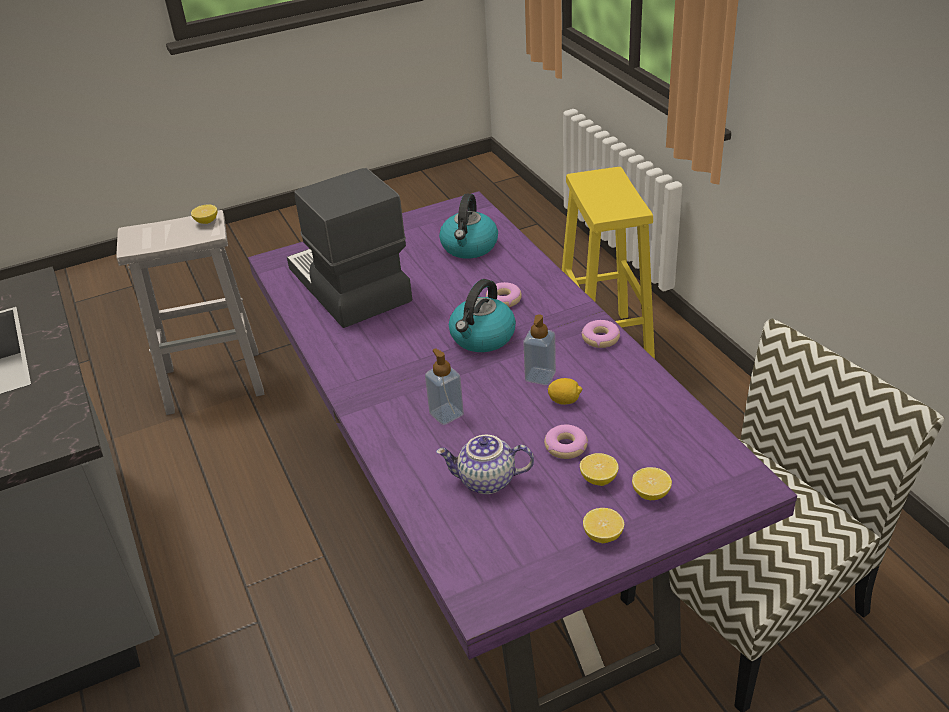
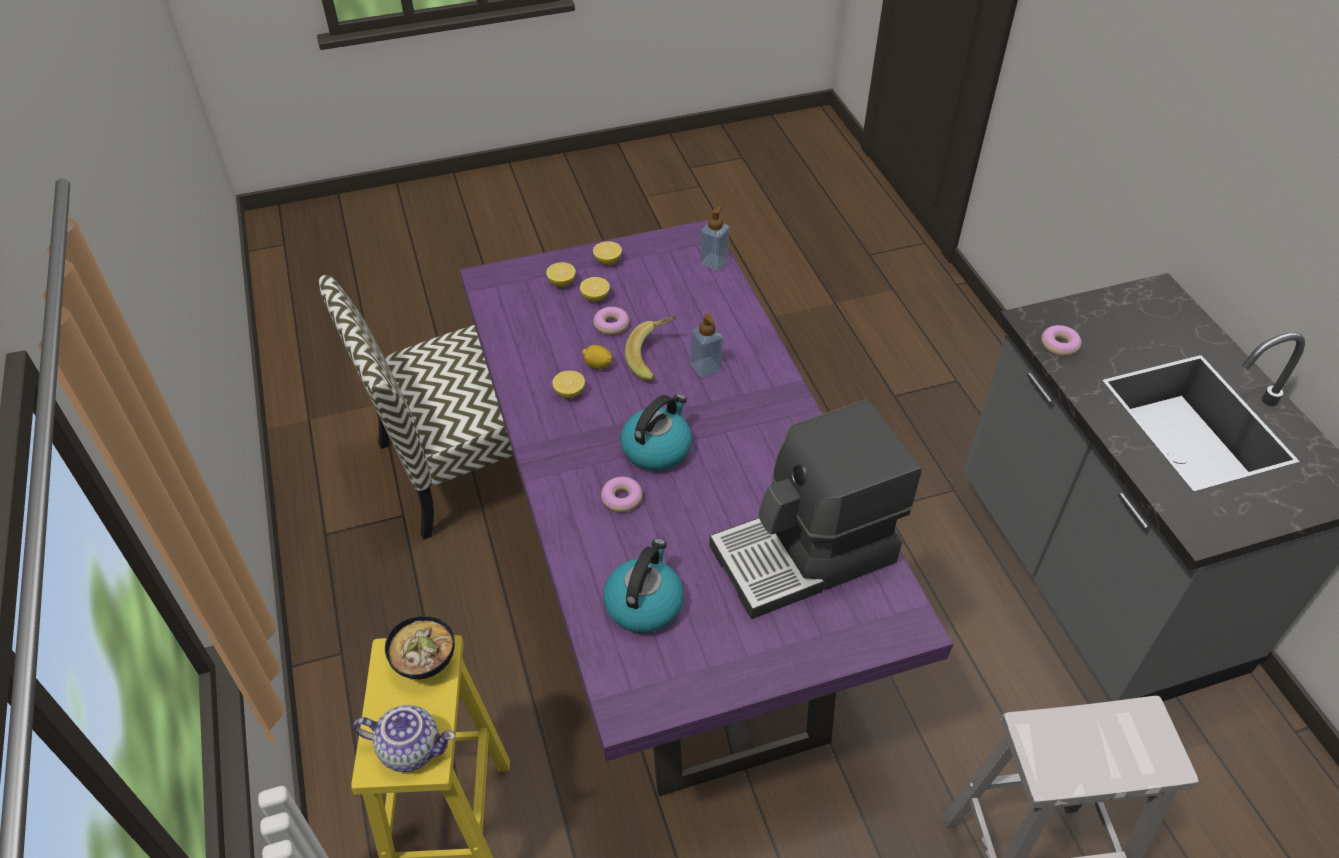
camera: 175 degrees left, 10 degrees up
lemon [191,205,217,224] -> lemon moved to [552,371,585,398]
coffee machine [287,168,412,328] -> coffee machine turned 90 degrees clockwise [709,400,922,619]
teapot [436,435,534,494] -> teapot moved to [353,705,455,772]
soap dispenser [523,314,556,385] -> soap dispenser moved to [700,206,729,271]
donut [581,320,620,348] -> donut moved to [1041,325,1082,356]
none -> bowl [385,616,455,679]
none -> banana [625,316,677,381]

